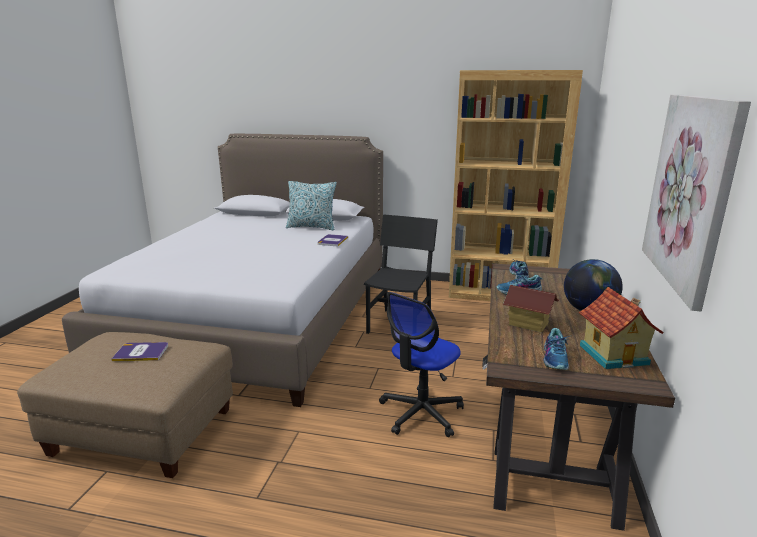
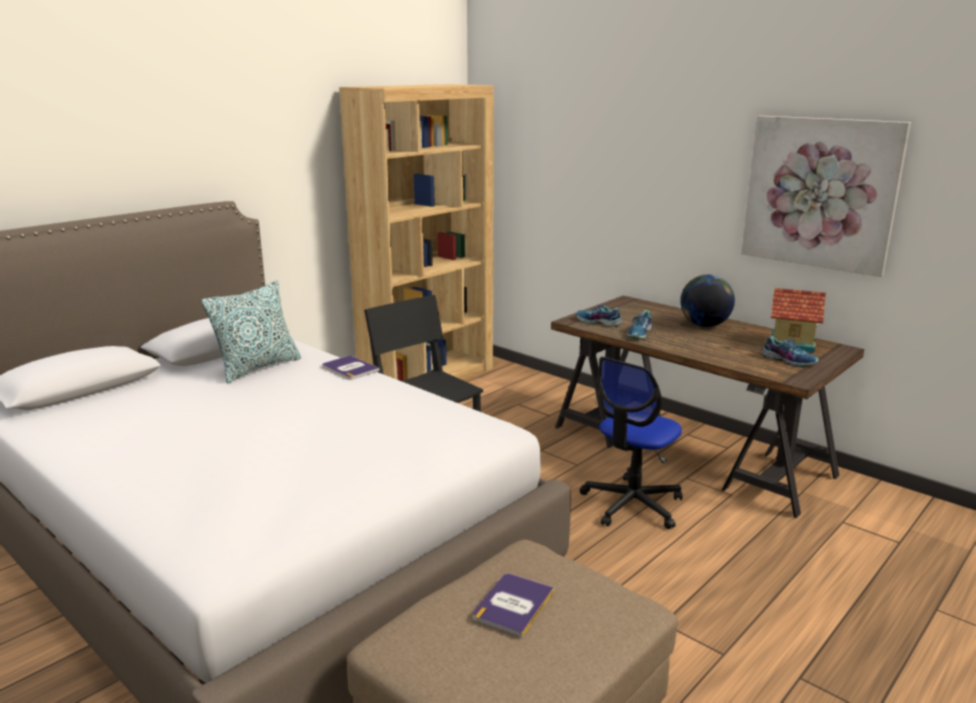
camera: 60 degrees left, 0 degrees up
office chair [379,292,464,437] -> office chair turned 60 degrees clockwise [580,357,683,529]
toy house [503,285,559,333] -> none

